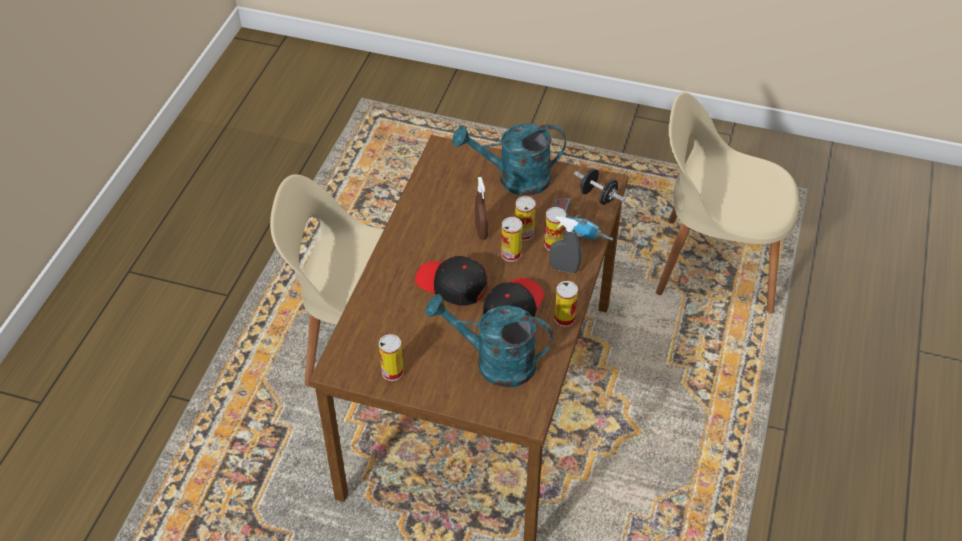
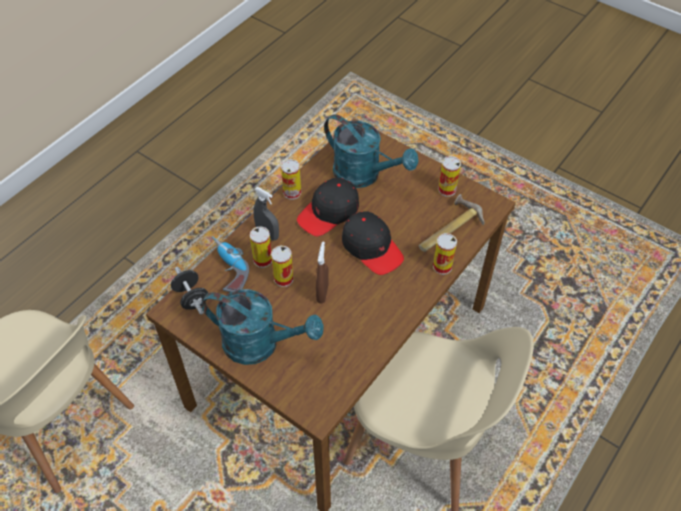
camera: 160 degrees left, 5 degrees up
can [501,217,522,262] -> can moved to [433,233,457,275]
none -> hammer [419,194,485,252]

